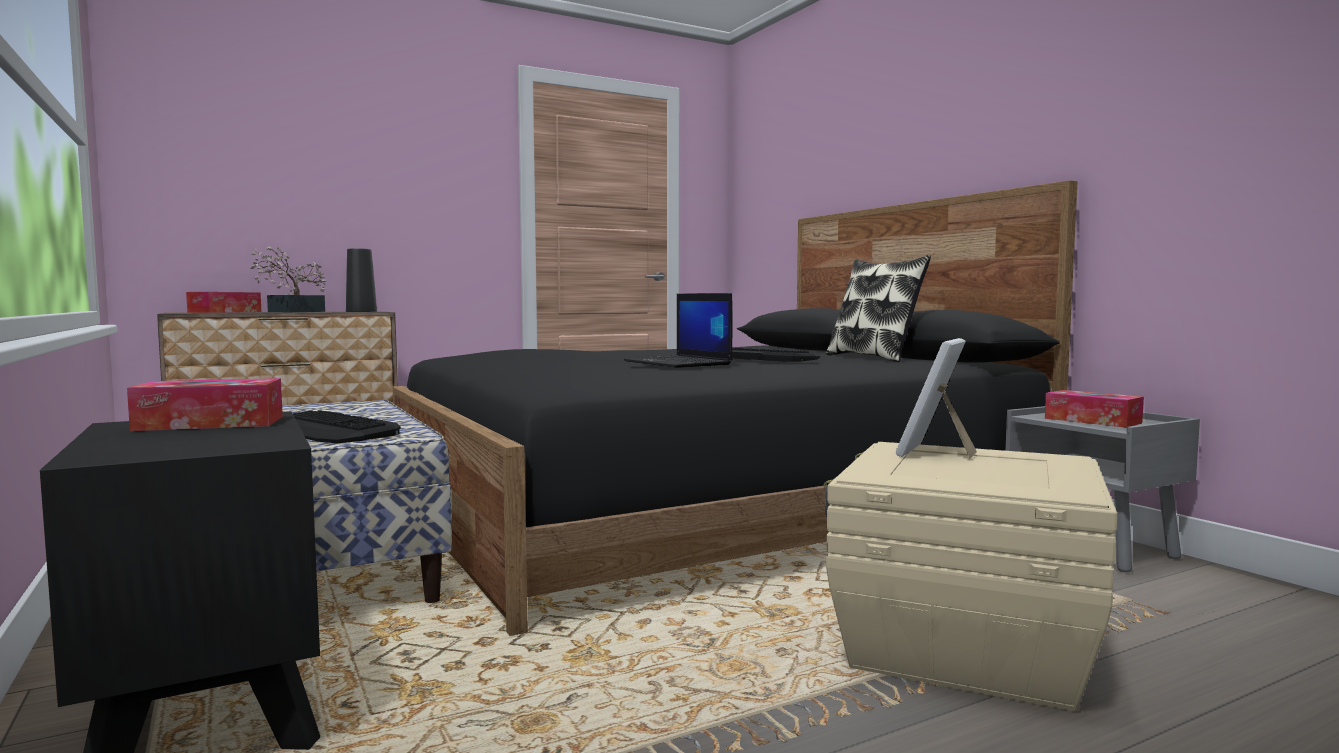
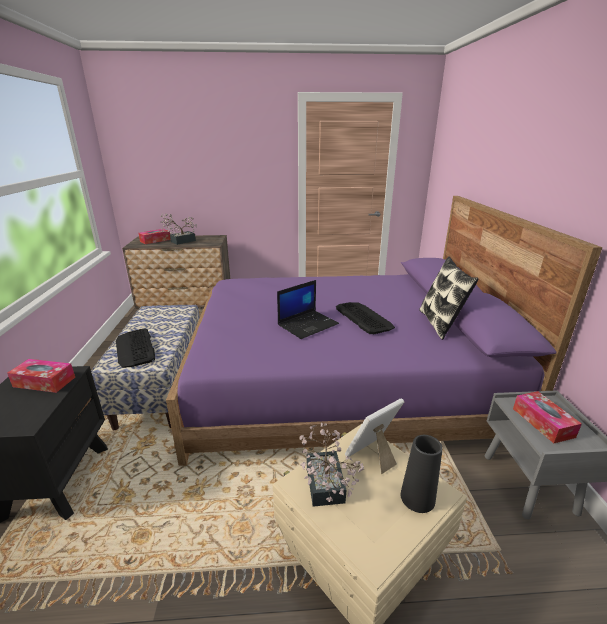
camera: 25 degrees right, 20 degrees up
black vase [346,248,377,312] -> black vase moved to [401,435,443,513]
black bed [392,180,1077,636] -> purple bed [166,196,603,466]
laptop [624,293,733,368] -> laptop turned 120 degrees counterclockwise [277,280,339,339]
none -> potted plant [299,422,364,507]

